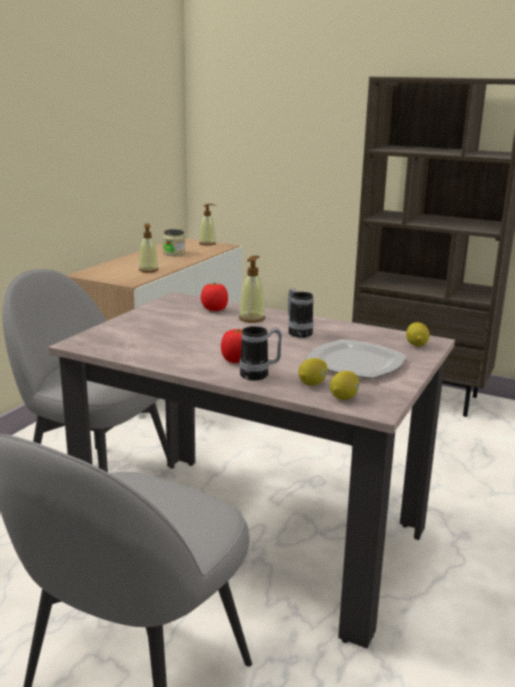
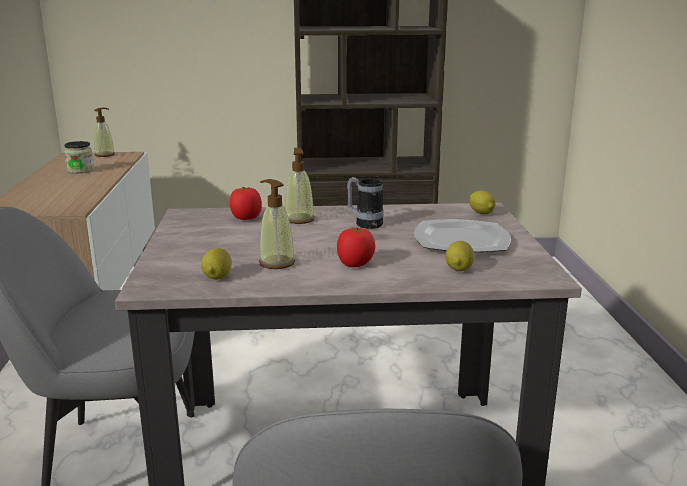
camera: 30 degrees left, 0 degrees up
soap dispenser [139,223,159,273] -> soap dispenser moved to [259,179,295,269]
mug [240,326,282,380] -> none
lemon [330,371,359,400] -> lemon moved to [201,248,232,280]

